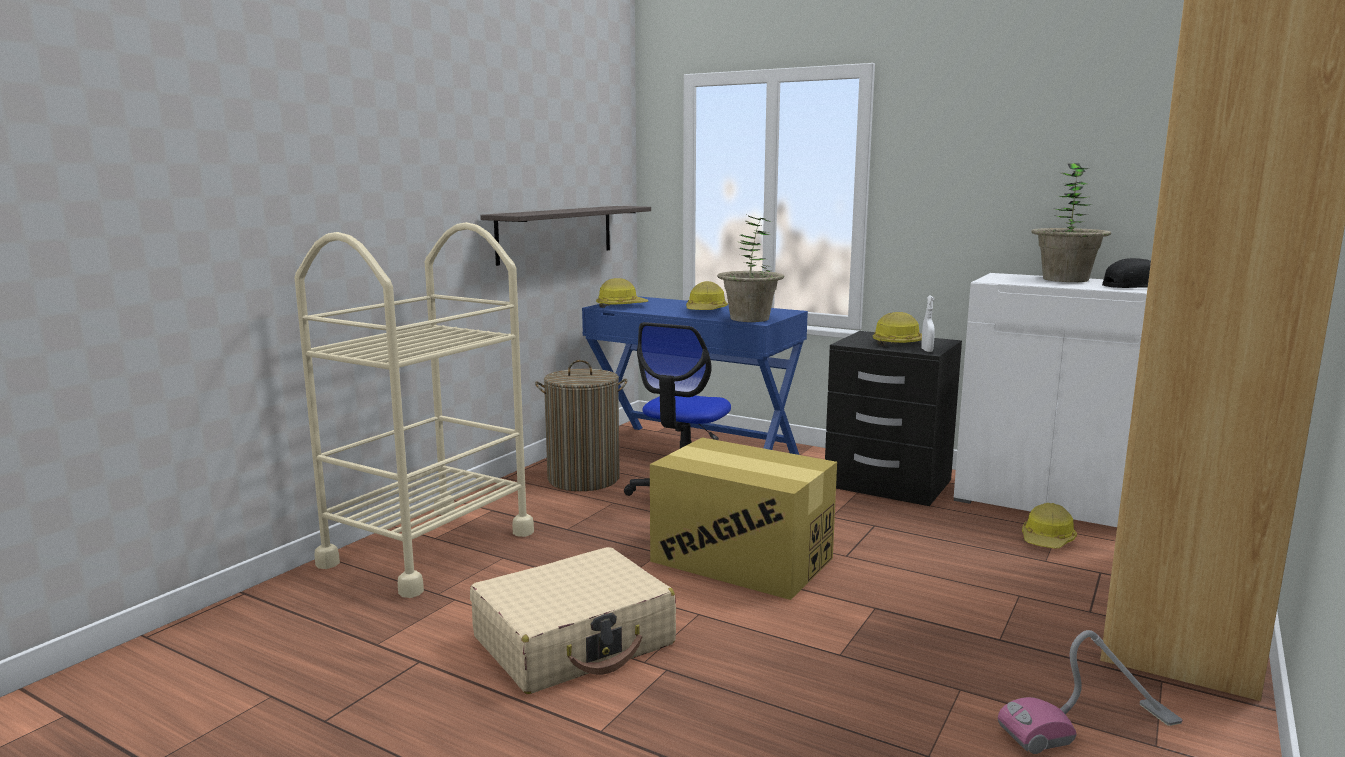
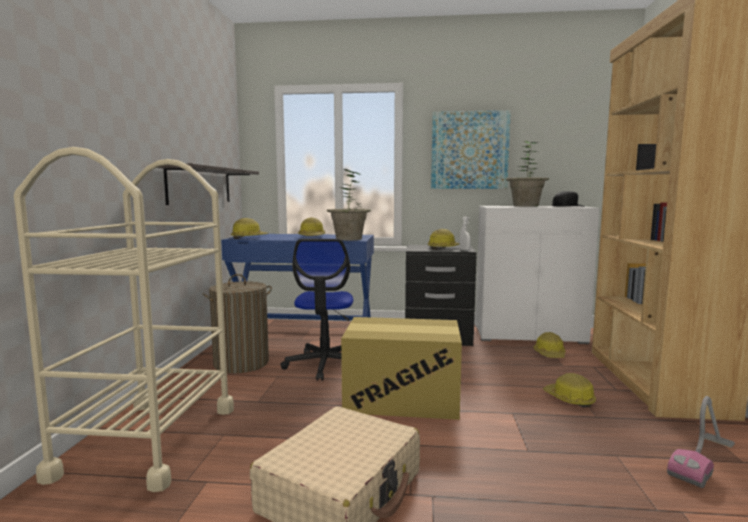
camera: 25 degrees left, 5 degrees down
none -> picture [431,110,511,189]
none -> hard hat [543,373,596,408]

